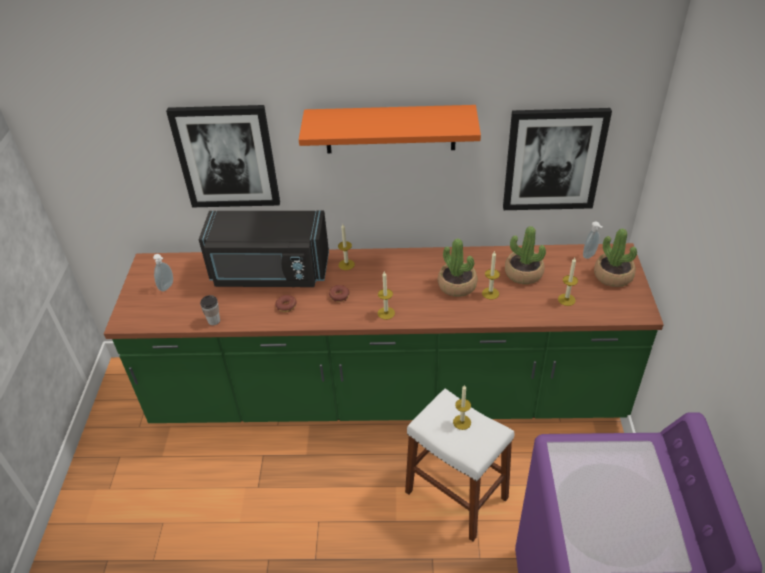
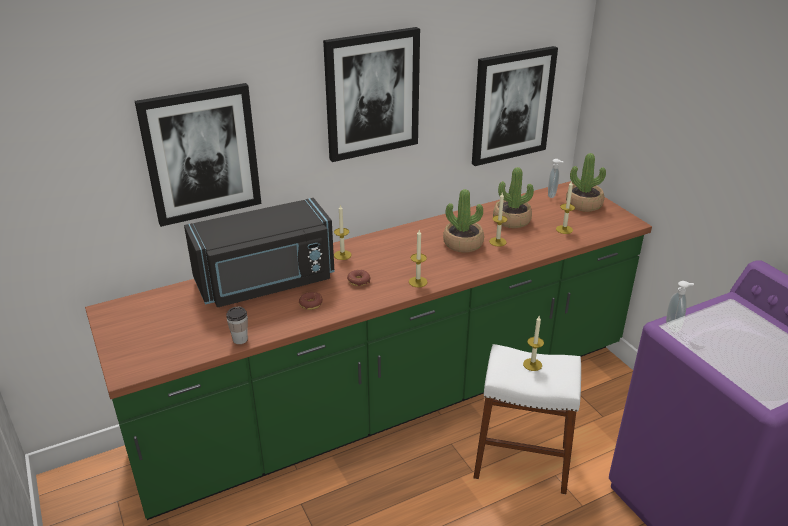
camera: 30 degrees left, 10 degrees down
soap dispenser [153,254,173,292] -> soap dispenser moved to [666,281,694,332]
orange shelf [299,105,481,153] -> picture [323,27,420,162]

